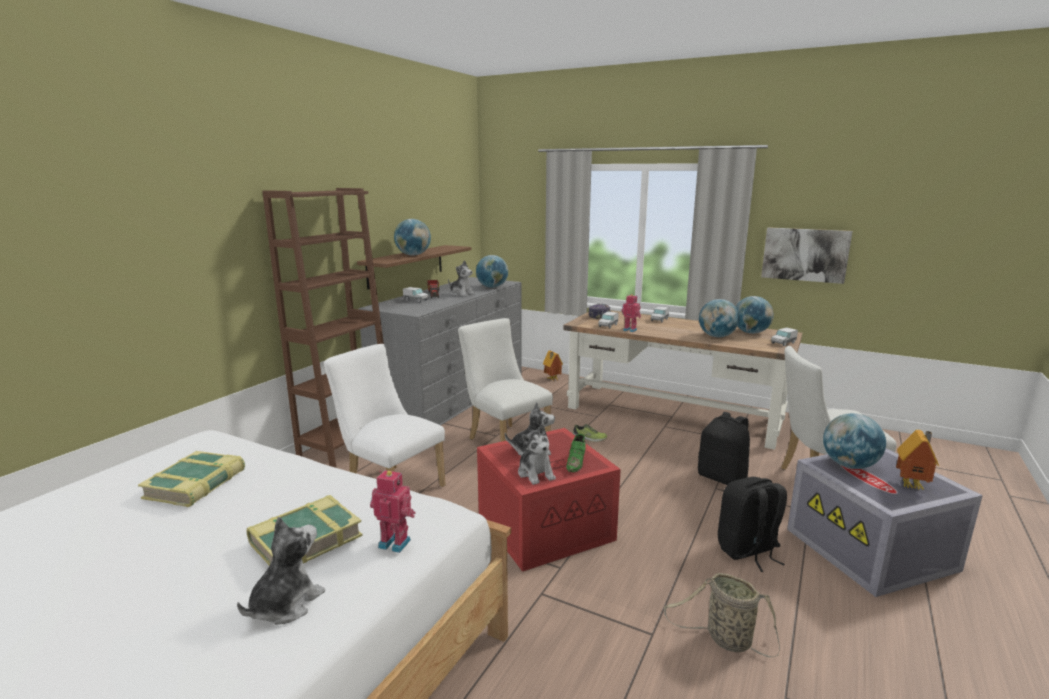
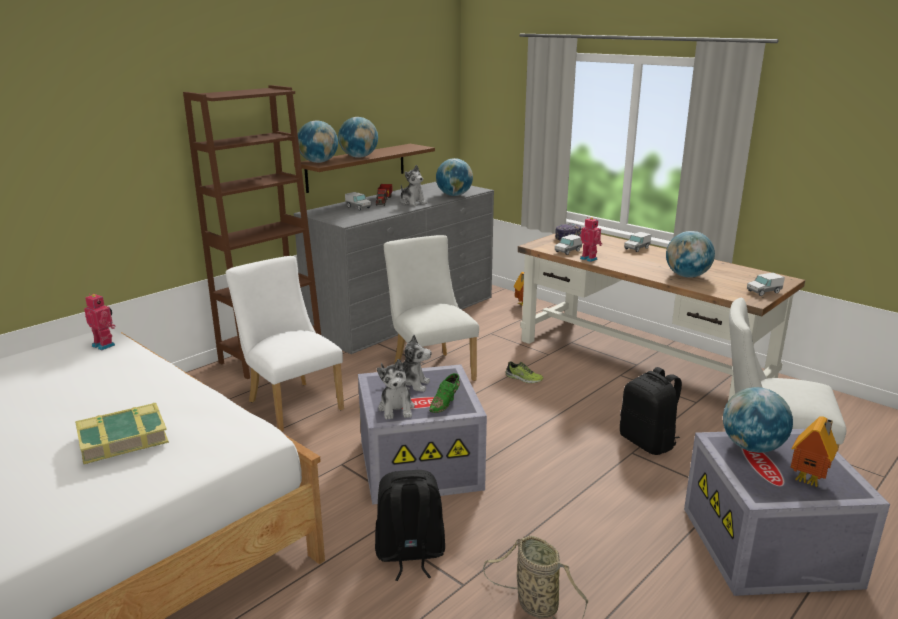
camera: 15 degrees right, 5 degrees up
book [138,451,245,507] -> none
plush toy [237,517,325,625] -> none
toy robot [370,470,416,553] -> toy robot moved to [84,293,116,350]
red storage box [477,428,621,572] -> grey storage box [358,364,487,505]
black backpack [718,477,787,572] -> black backpack moved to [375,470,445,581]
globe [736,296,774,334] -> globe moved to [298,121,338,163]
picture [761,227,853,284] -> none

